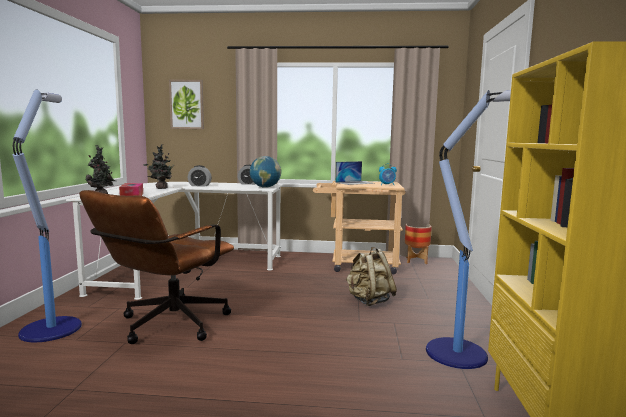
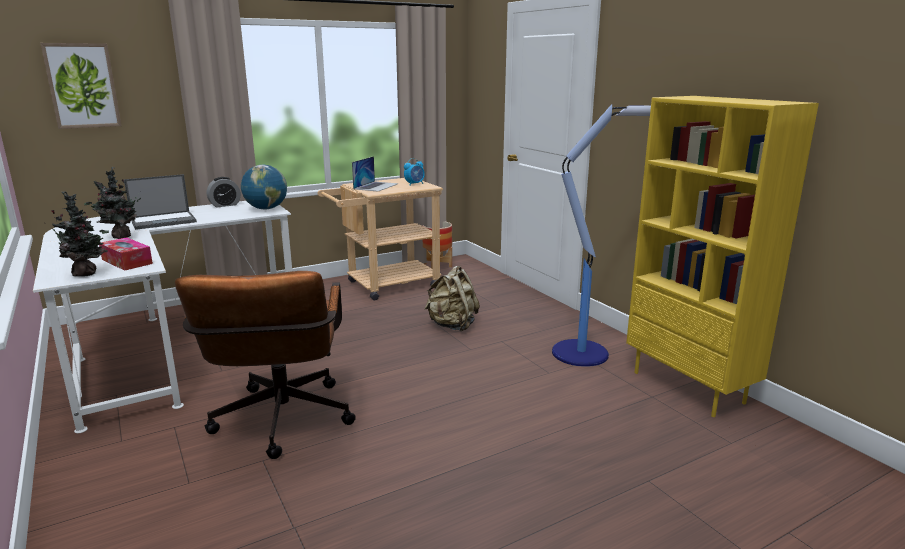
camera: 35 degrees left, 10 degrees up
floor lamp [13,90,82,342] -> none
alarm clock [188,165,212,187] -> laptop [124,174,197,230]

